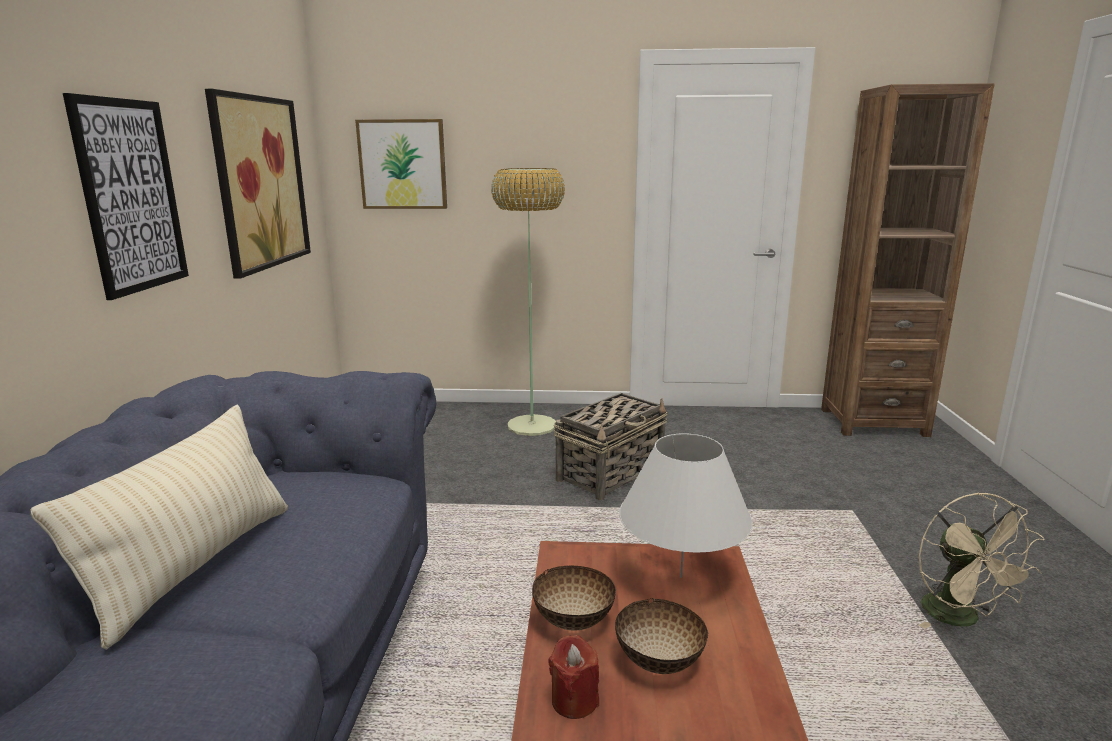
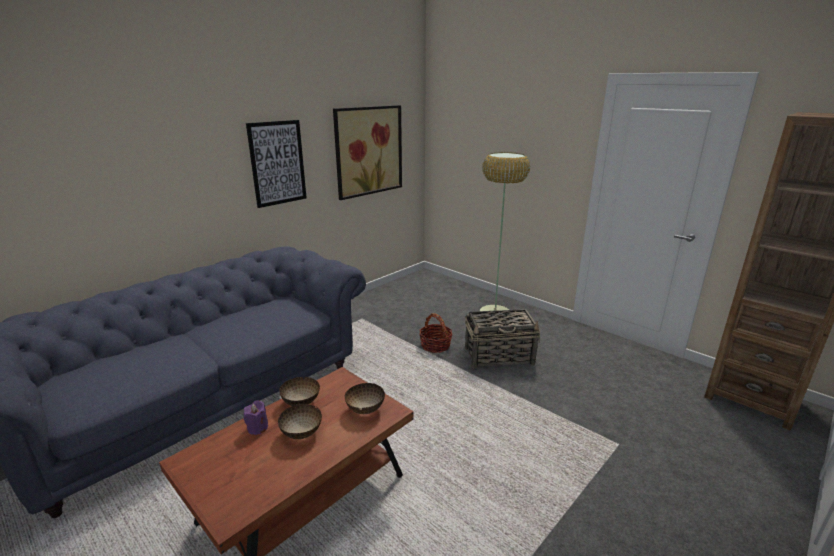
camera: 40 degrees right, 5 degrees up
beige pillow [31,405,288,650] -> none
picture [355,119,447,209] -> none
red candle [548,635,599,719] -> purple candle [244,400,268,435]
white table lamp [619,433,753,578] -> bowl [344,383,385,414]
beige fan [919,492,1045,629] -> none
none -> basket [419,313,452,353]

